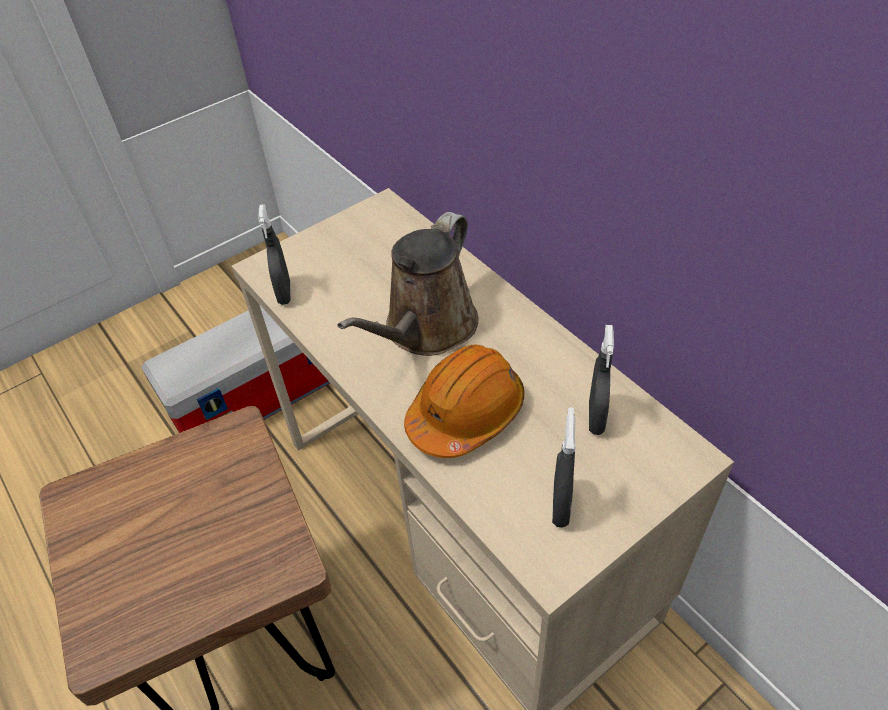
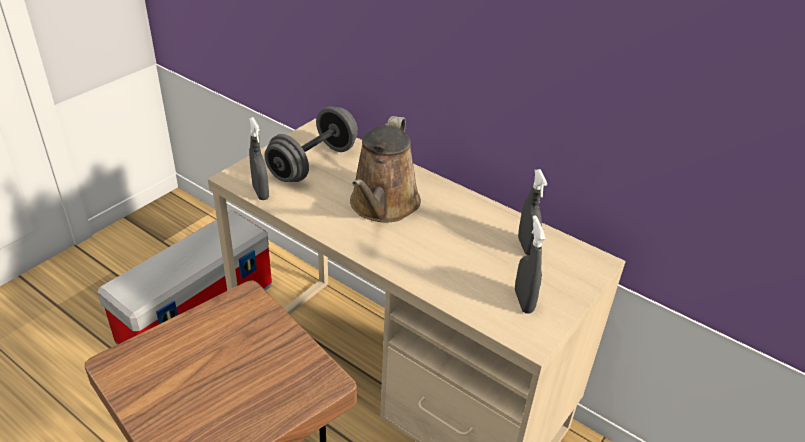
camera: 20 degrees left, 10 degrees down
orange hard hat [404,345,524,458] -> none
none -> grey dumbbell [265,106,358,182]

